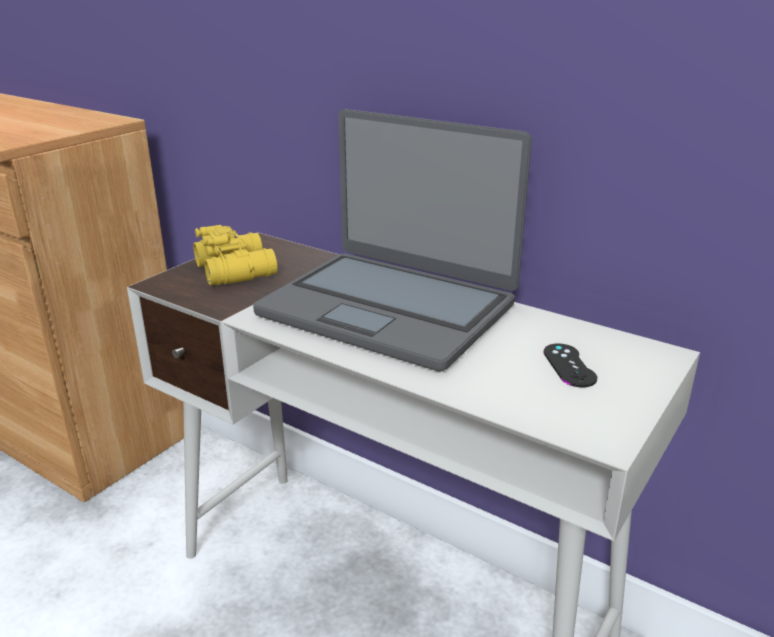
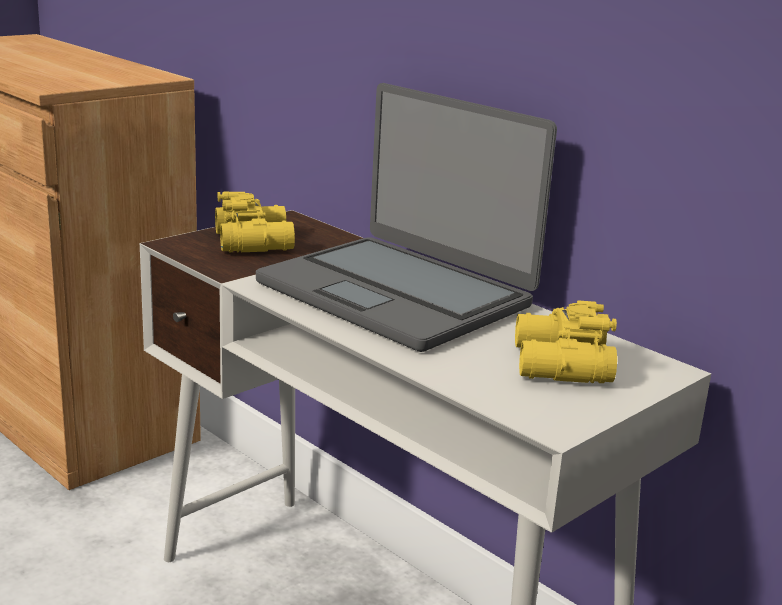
camera: 10 degrees right, 5 degrees down
black game controller [543,344,597,387] -> yellow binoculars [515,300,617,383]

